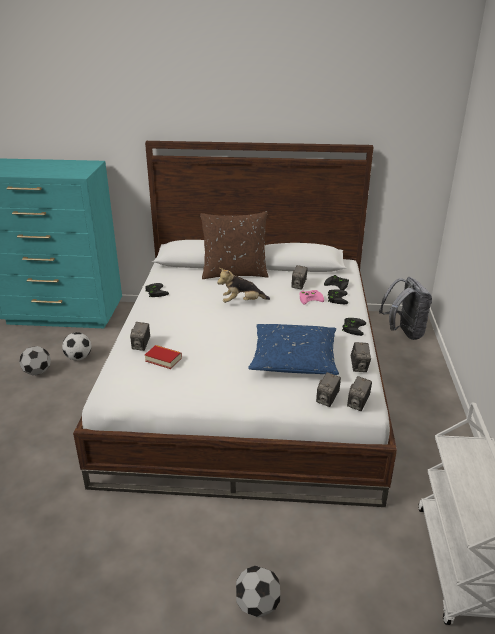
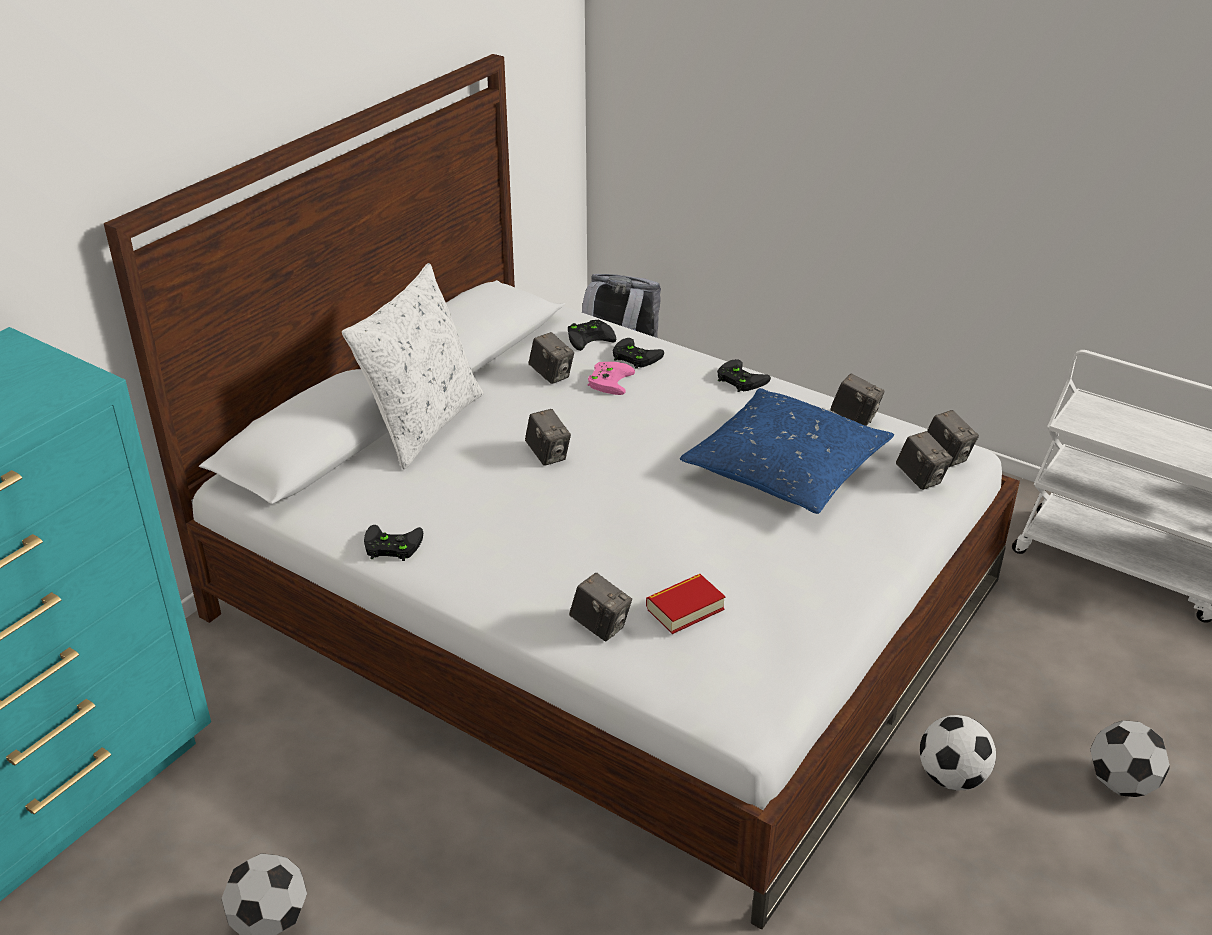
camera: 60 degrees left, 5 degrees up
football [62,332,91,361] -> football moved to [920,715,996,790]
brown pillow [200,211,269,279] -> white pillow [342,263,484,469]
plush toy [217,268,270,303] -> camera [525,409,571,466]

